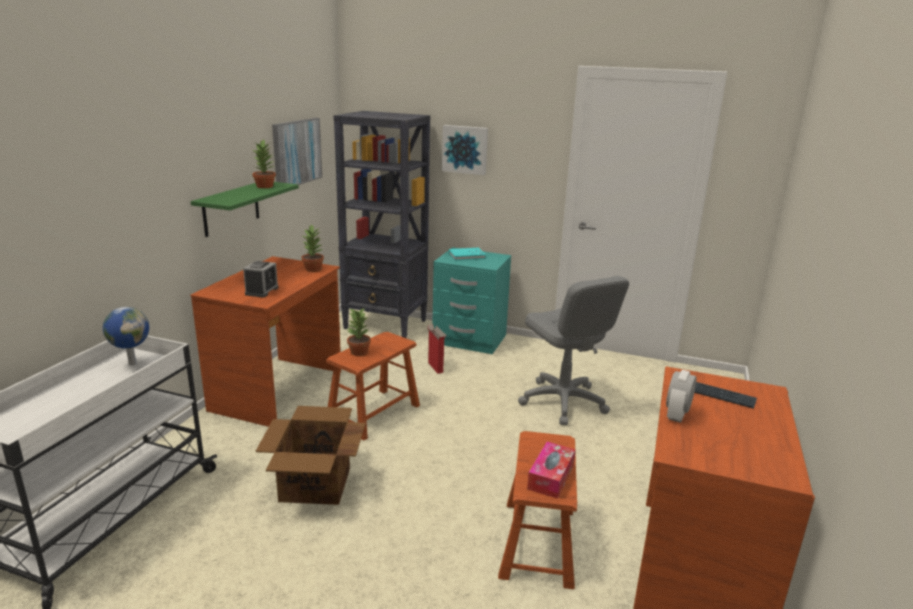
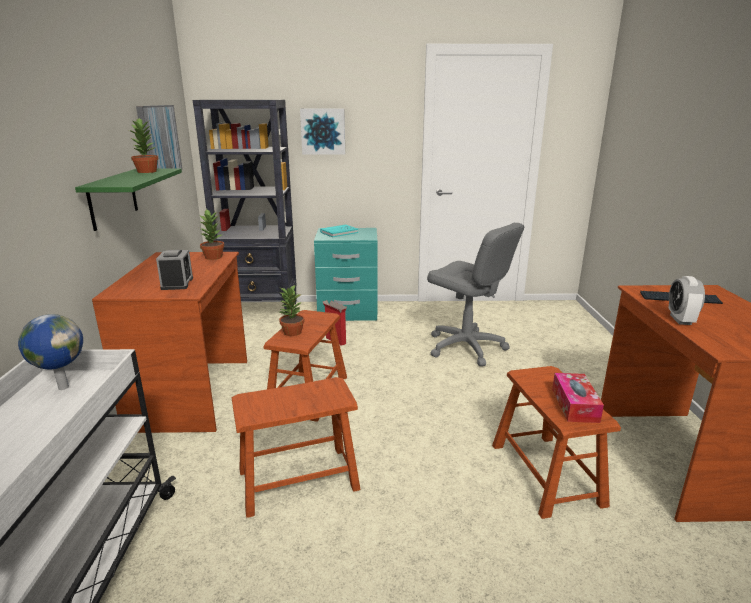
camera: 20 degrees left, 0 degrees up
cardboard box [256,406,365,505] -> brown stool [232,377,360,518]

